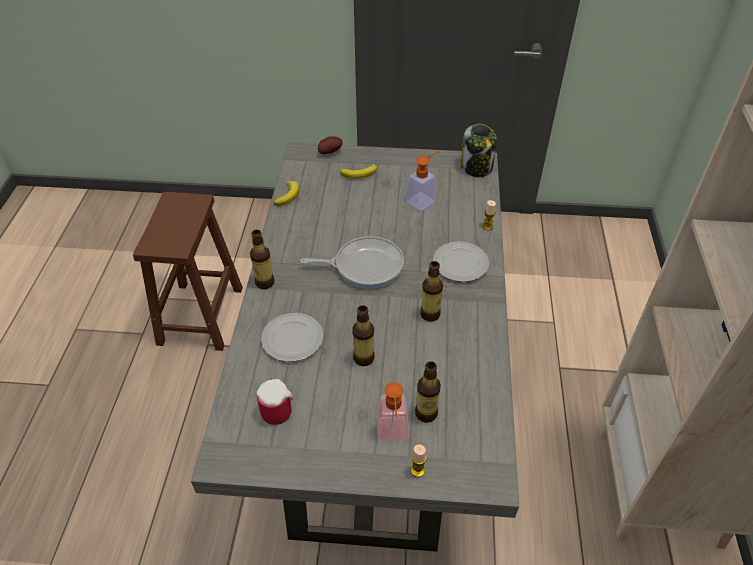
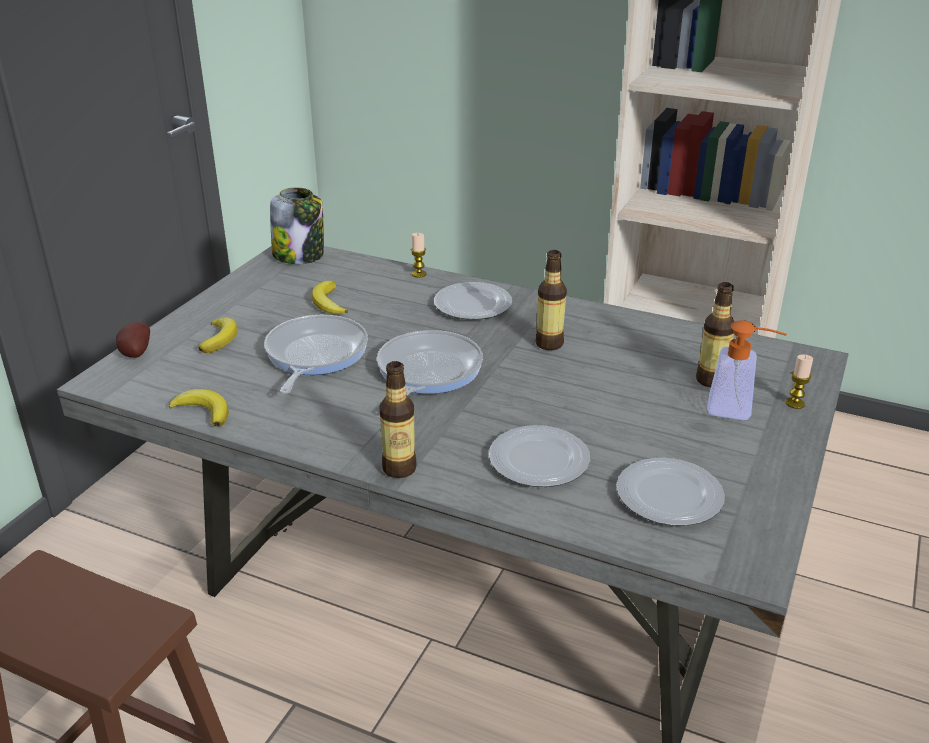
camera: 70 degrees left, 15 degrees down
mug [256,379,293,425] -> plate [617,458,725,526]
bottle [353,305,375,366] -> none
soap dispenser [406,151,439,211] -> banana [311,281,348,314]
none -> frying pan [264,315,368,394]

